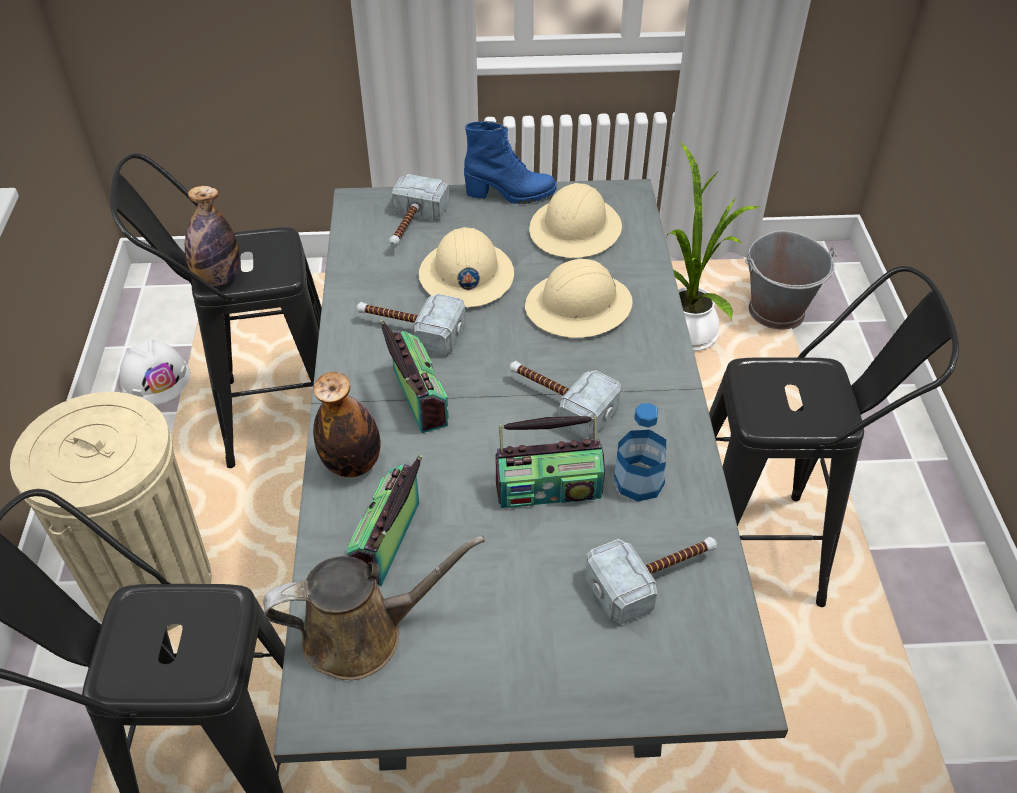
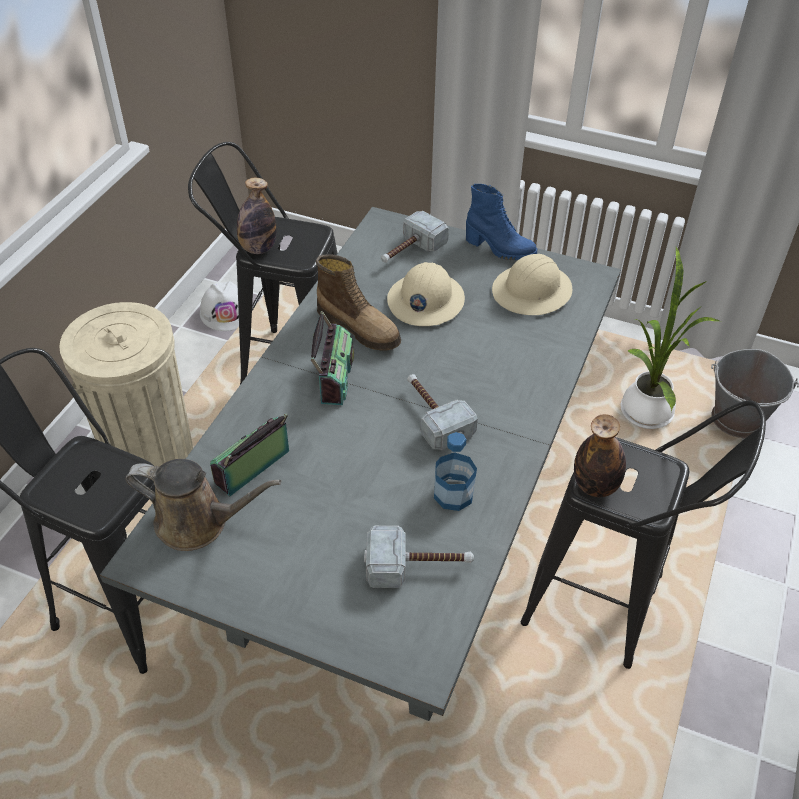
camera: 25 degrees right, 0 degrees up
bottle [313,372,381,477] -> bottle moved to [574,414,626,497]
hammer [356,294,466,356] -> boot [316,254,401,351]
radio [495,416,605,508] -> none
beige hard hat [525,259,633,338] -> none

